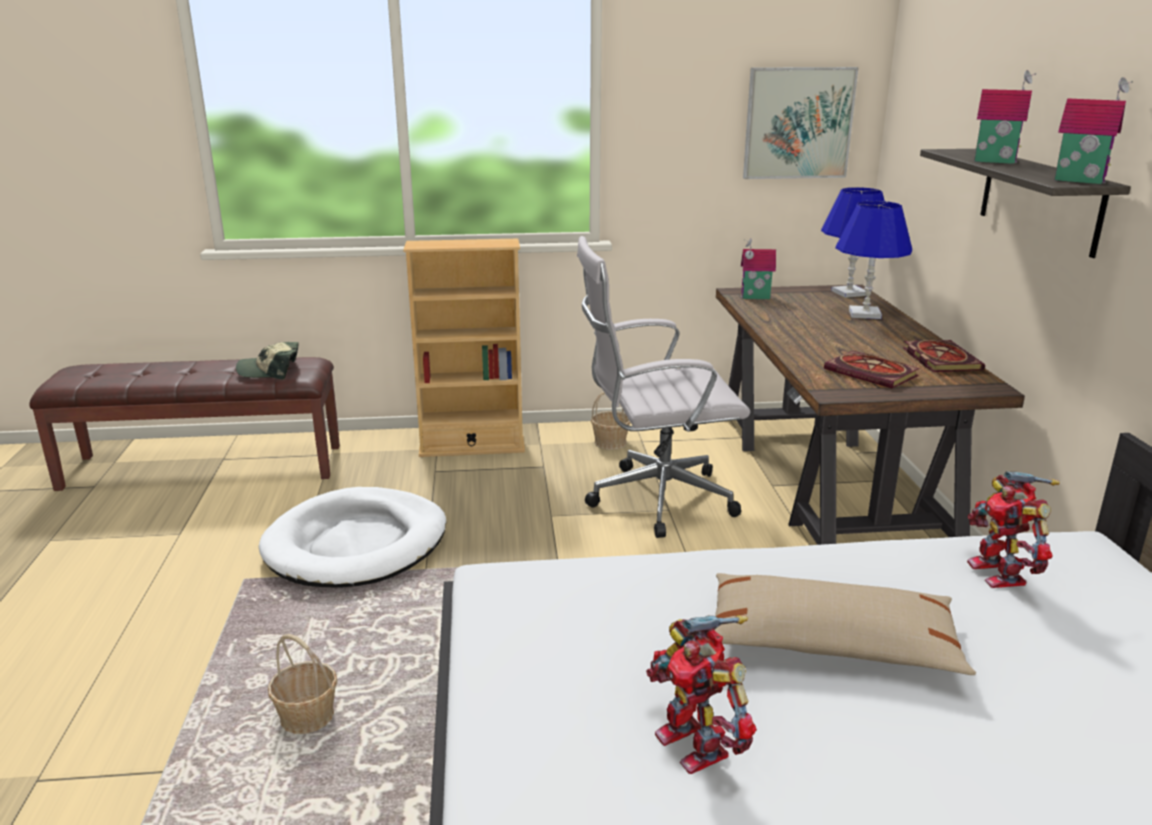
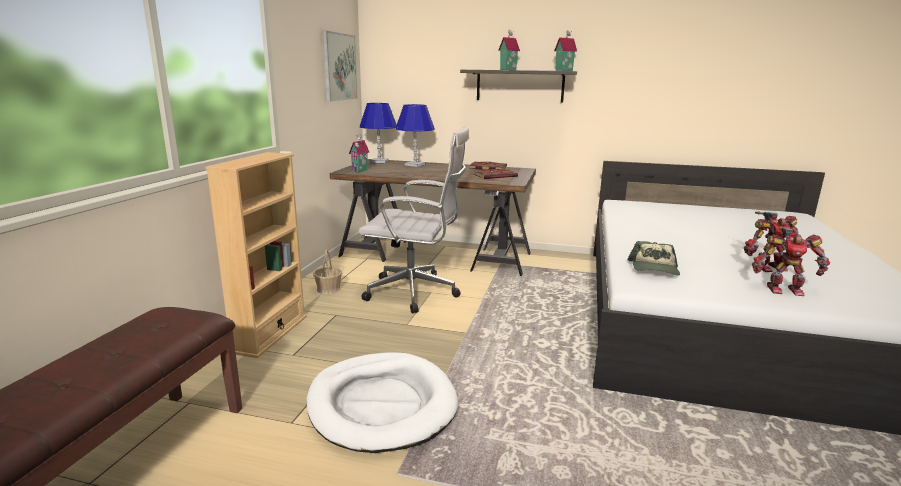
camera: 70 degrees left, 5 degrees down
cap [236,342,299,379] -> cap moved to [627,241,680,276]
basket [268,634,338,734] -> none
white office chair [577,236,750,538] -> white office chair turned 90 degrees counterclockwise [358,126,469,313]
beige pillow [715,573,976,675] -> none
toy robot [967,471,1060,588] -> toy robot moved to [752,227,830,296]

